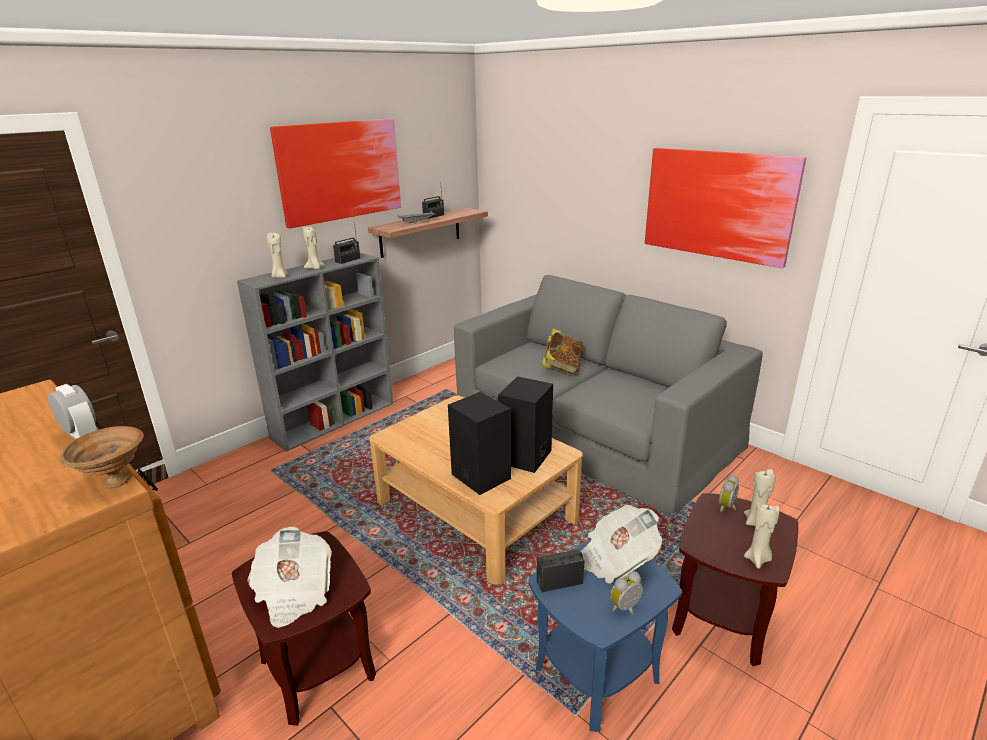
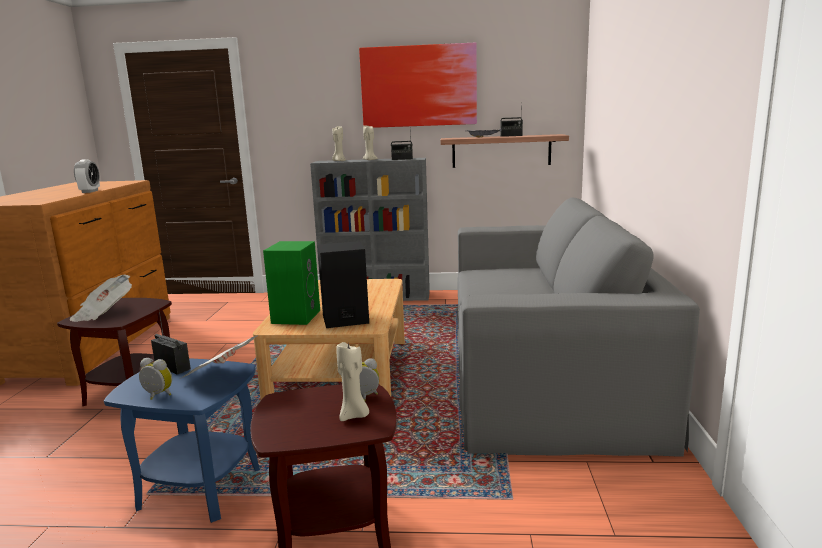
camera: 50 degrees right, 10 degrees down
brown bowl [59,426,144,488] -> none
black speaker [448,392,511,495] -> green speaker [263,241,320,325]
book [541,328,583,375] -> none
picture [645,148,806,268] -> none
beige candle [744,502,779,569] -> none

